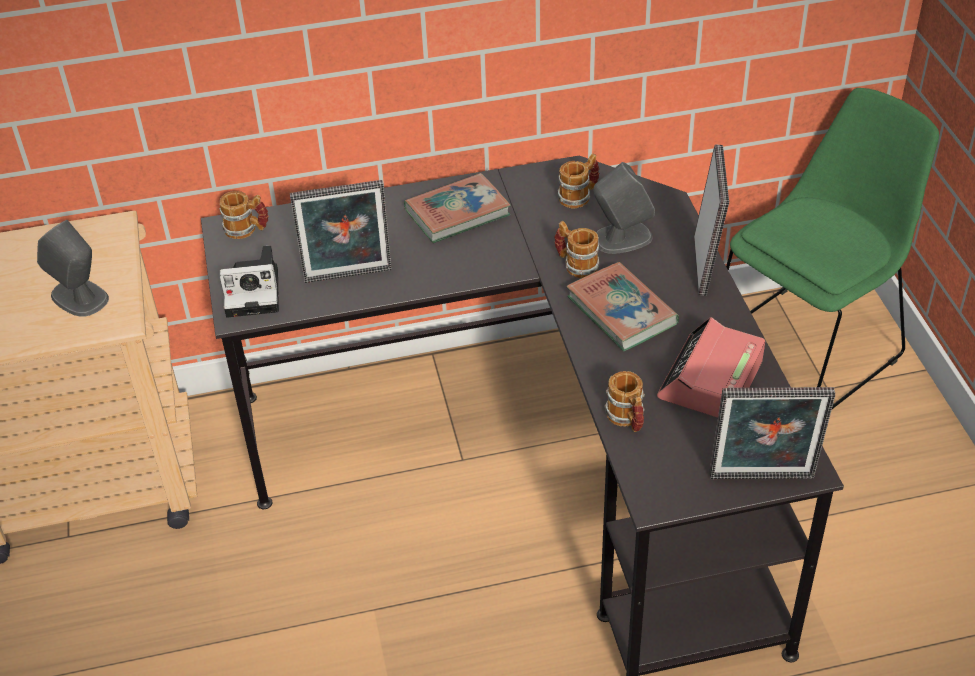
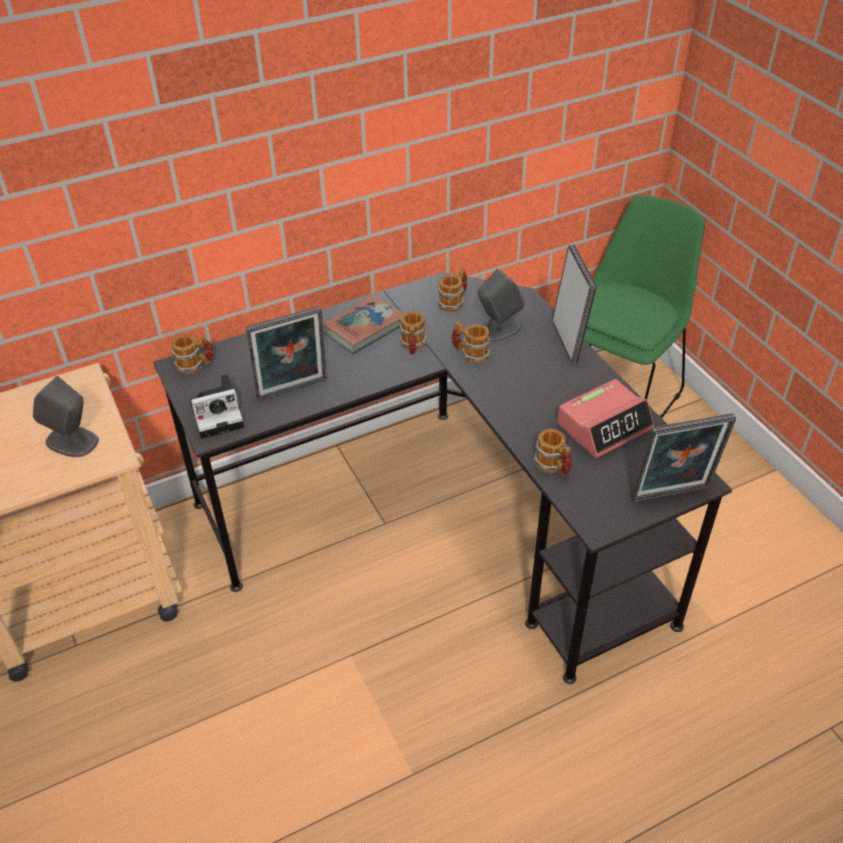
camera: 15 degrees left, 0 degrees up
book [566,262,679,351] -> none
alarm clock [657,317,765,418] -> alarm clock turned 135 degrees counterclockwise [557,379,654,458]
none -> mug [400,312,426,355]

